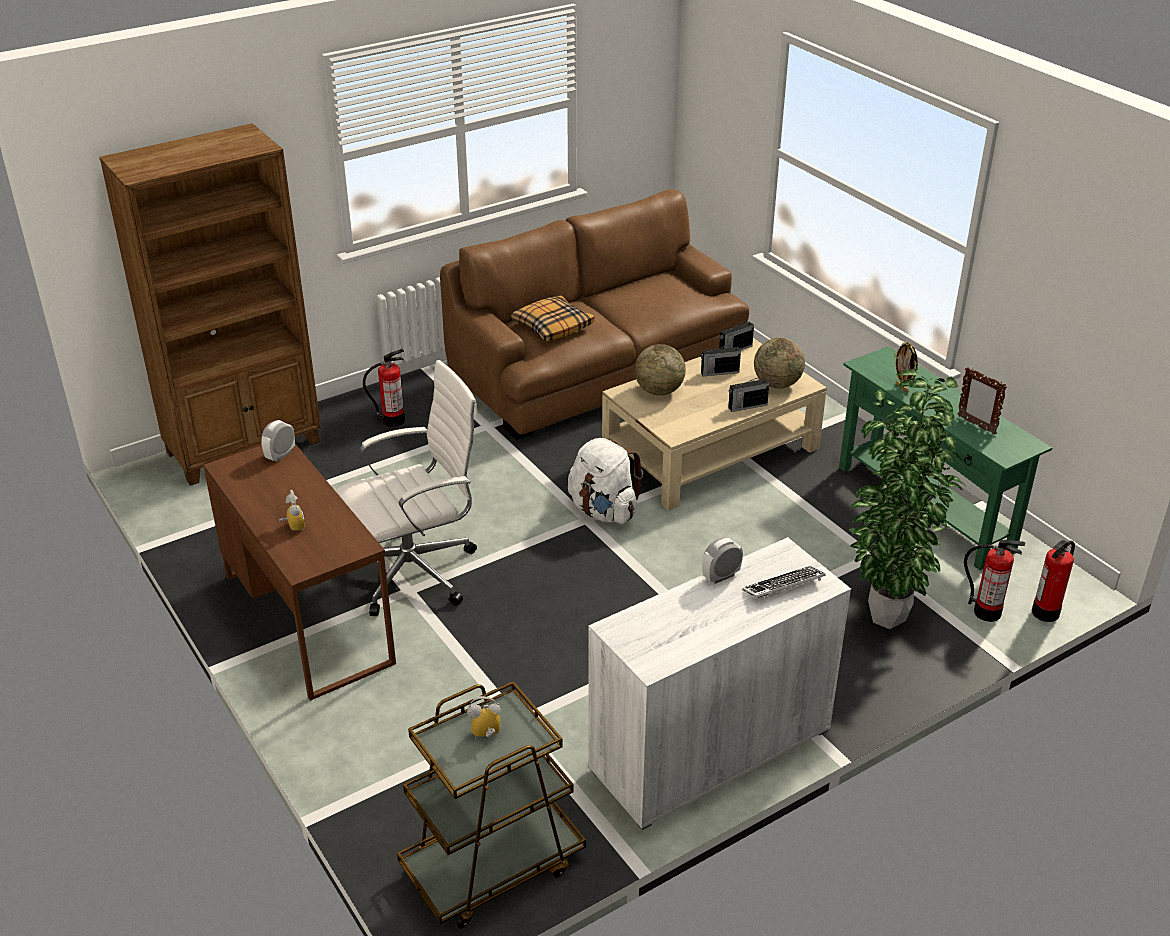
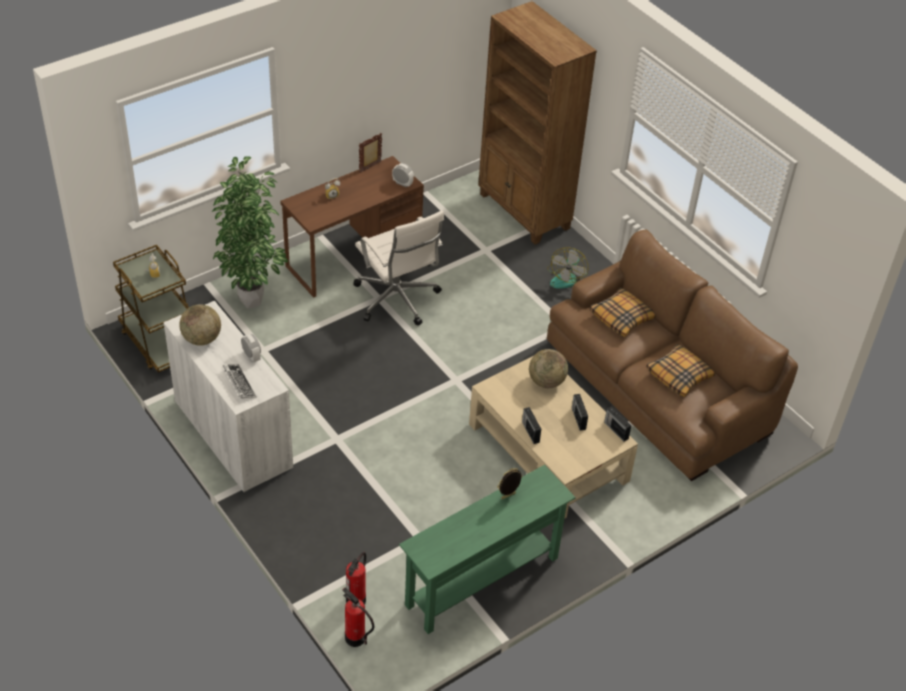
camera: 85 degrees right, 10 degrees up
fire extinguisher [363,349,405,427] -> fan [547,247,588,289]
white backpack [568,438,643,524] -> none
globe [754,338,805,389] -> globe moved to [180,304,221,346]
potted plant [849,369,966,629] -> potted plant moved to [211,156,288,309]
picture frame [957,367,1007,435] -> picture frame moved to [359,133,382,173]
none -> pillow [647,344,715,397]

